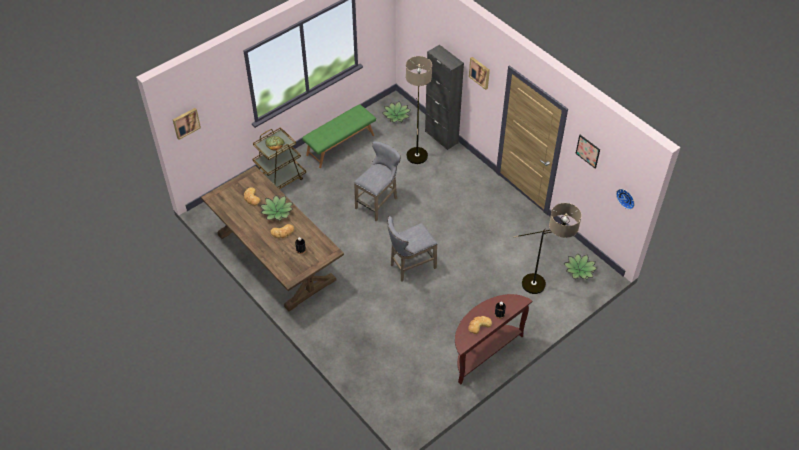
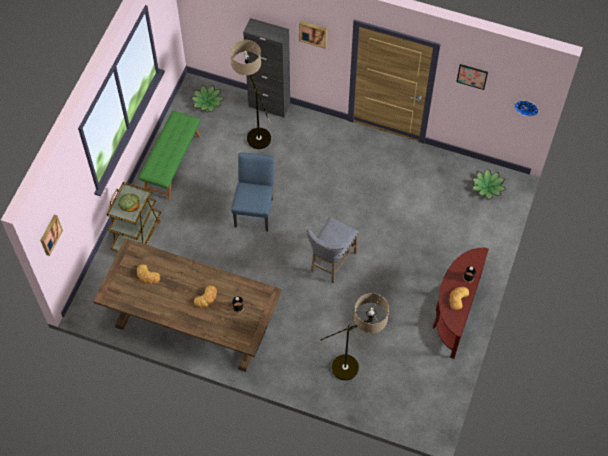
camera: 30 degrees left, 10 degrees up
potted plant [260,195,293,221] -> none
grey stool [354,141,401,222] -> blue chair [231,153,274,231]
floor lamp [514,203,582,294] -> floor lamp moved to [315,293,389,381]

